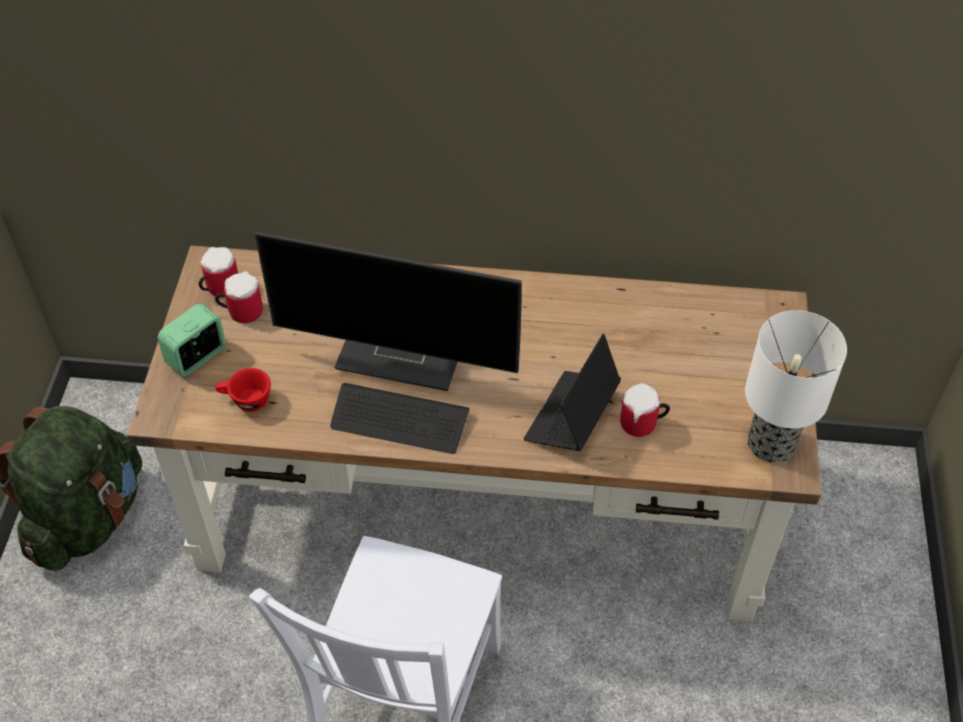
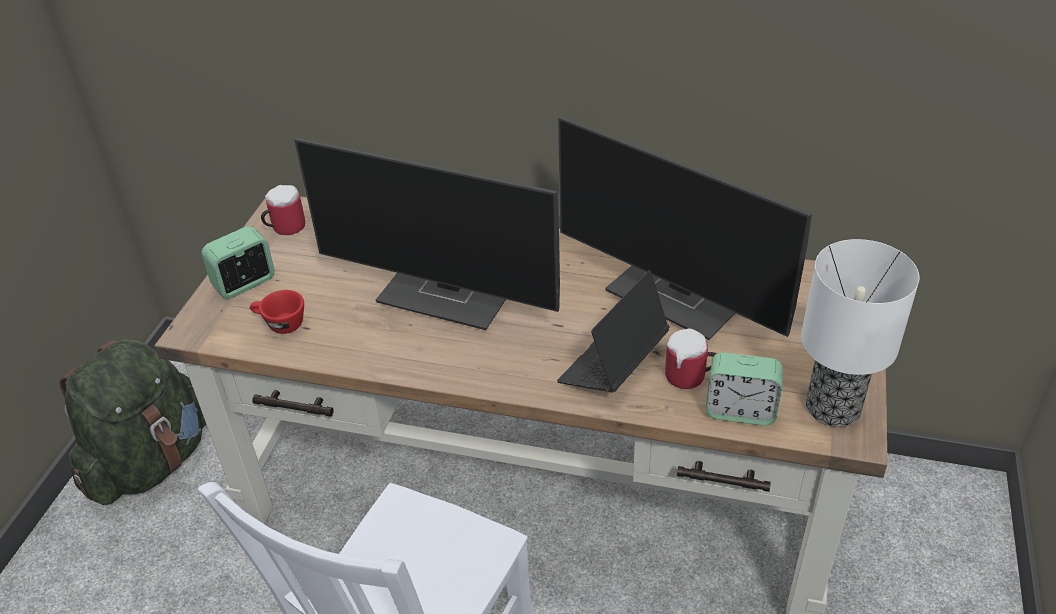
camera: 10 degrees right, 10 degrees down
mug [215,271,263,323] -> none
keyboard [330,383,470,454] -> none
none -> monitor [558,116,812,340]
none -> alarm clock [706,352,783,426]

